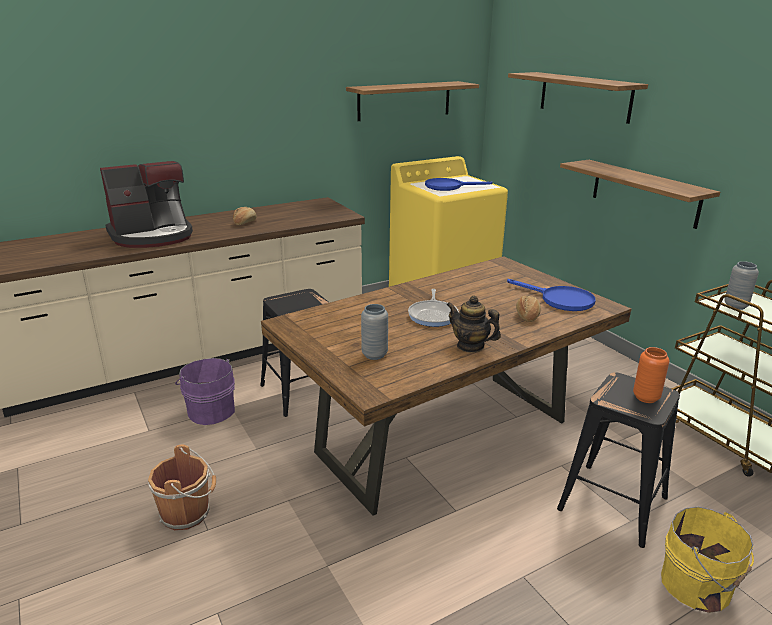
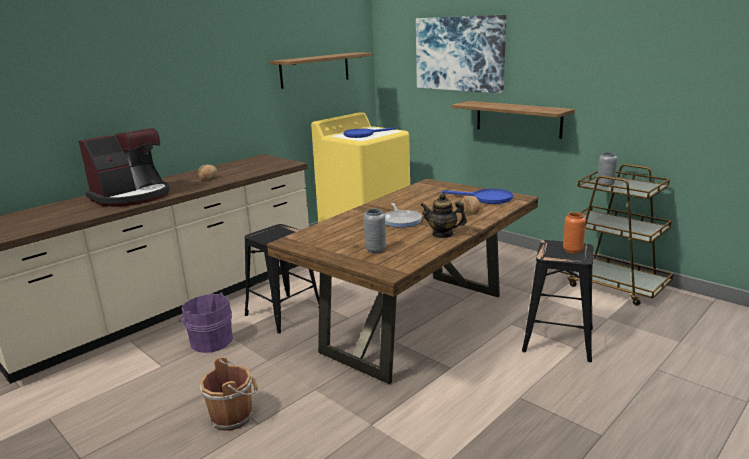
camera: 15 degrees left, 5 degrees down
shelf [508,72,648,124] -> picture [416,15,506,93]
yellow bucket [661,507,754,613] -> none

